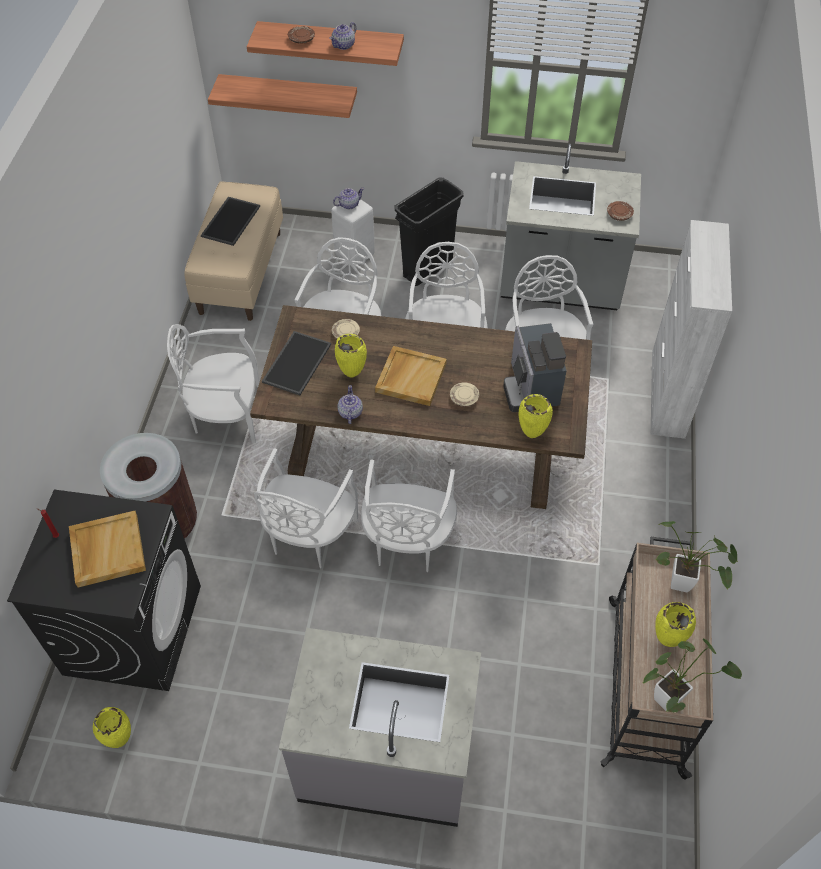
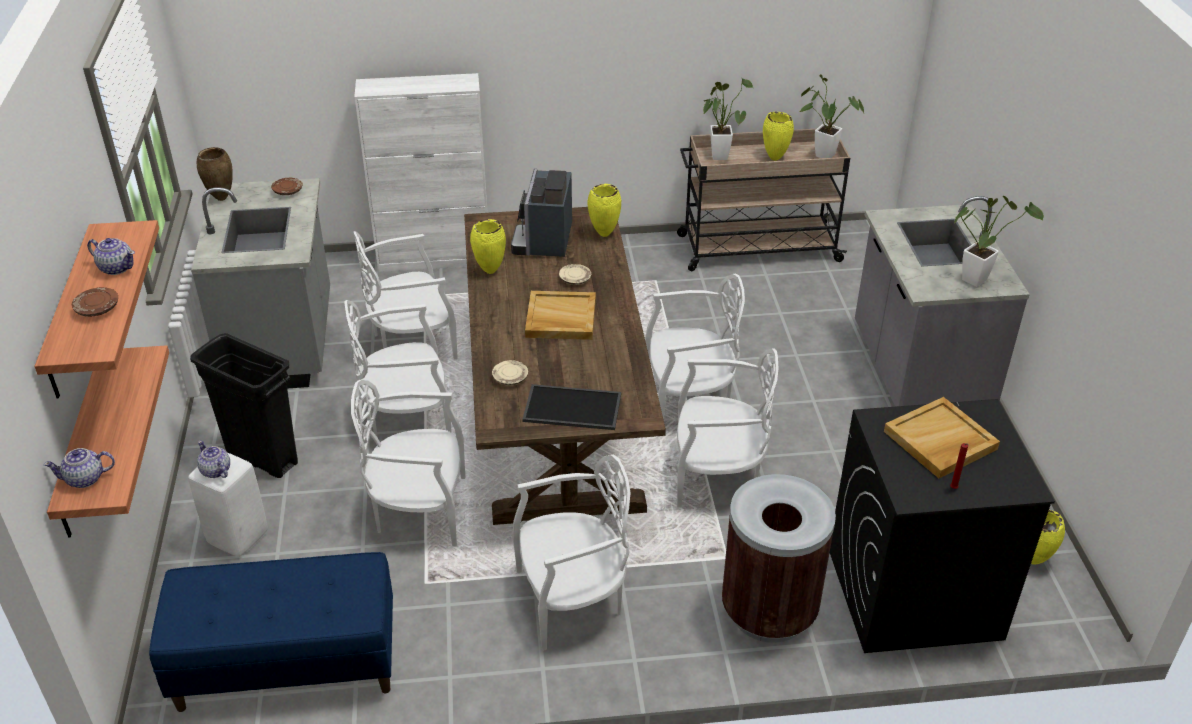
camera: 105 degrees left, 15 degrees down
white chair [167,324,259,443] -> white chair turned 90 degrees counterclockwise [512,455,631,651]
beige bench [184,181,283,321] -> blue bench [149,552,393,712]
tray [201,197,260,246] -> none
yellow vase [335,334,367,378] -> yellow vase moved to [470,219,506,274]
teapot [337,385,363,424] -> teapot moved to [43,448,115,488]
coffee machine [503,323,567,412] -> coffee machine turned 120 degrees clockwise [511,169,572,257]
none -> brown vase [197,147,233,201]
none -> potted plant [954,195,1044,287]

